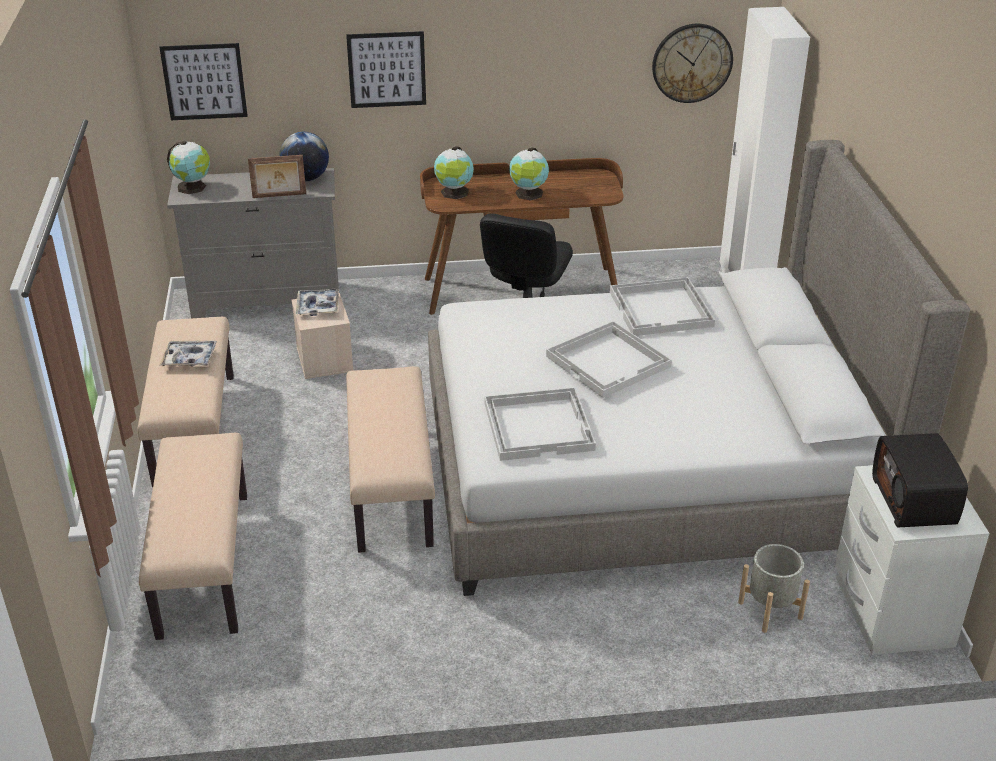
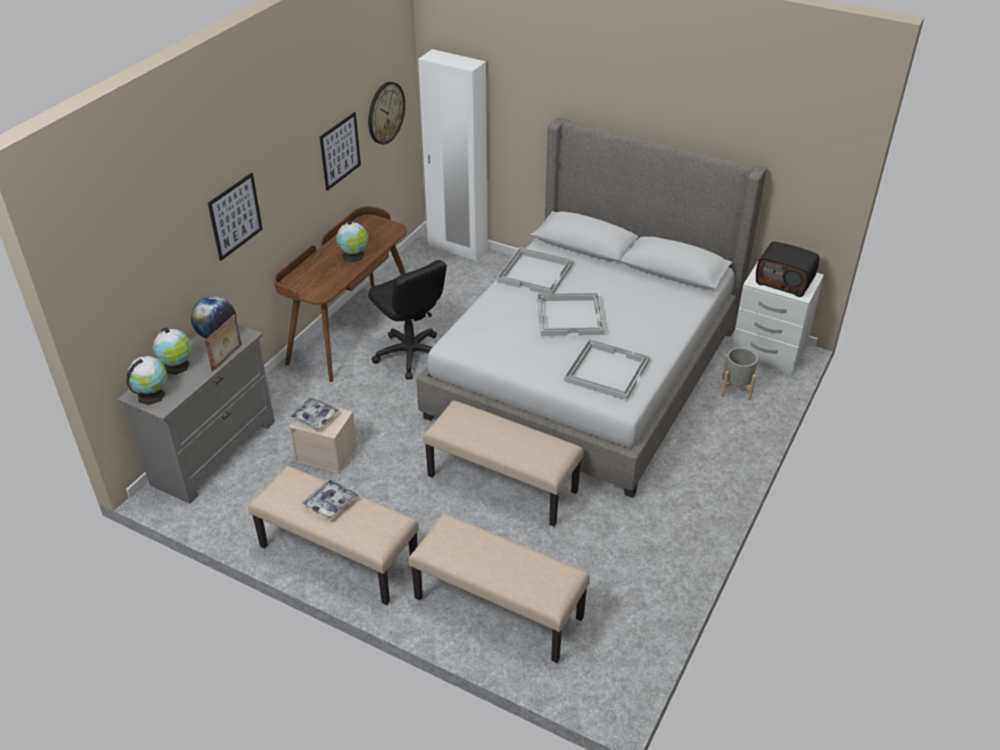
camera: 55 degrees left, 5 degrees up
picture [159,43,248,120] -> picture moved to [320,112,361,191]
globe [434,146,474,199] -> globe moved to [153,328,192,375]

